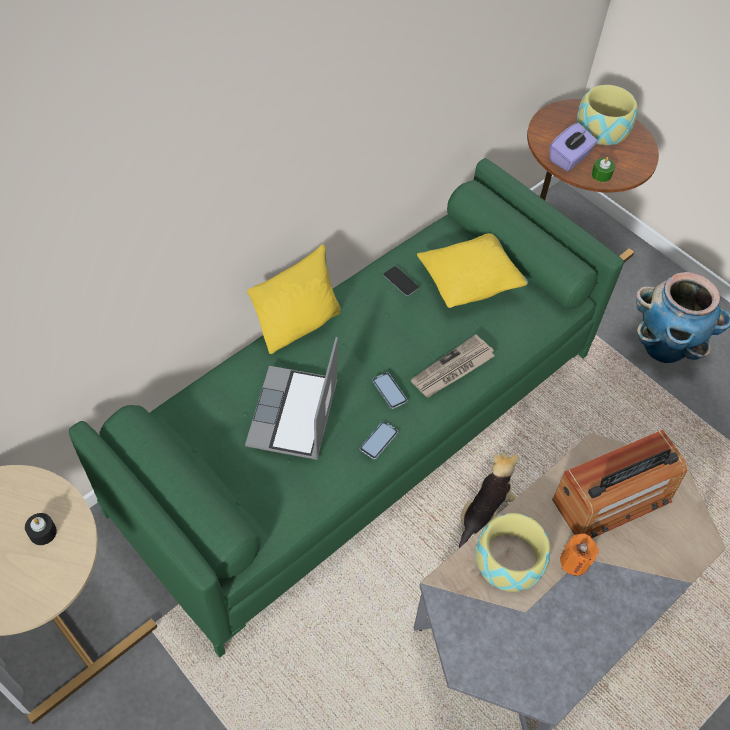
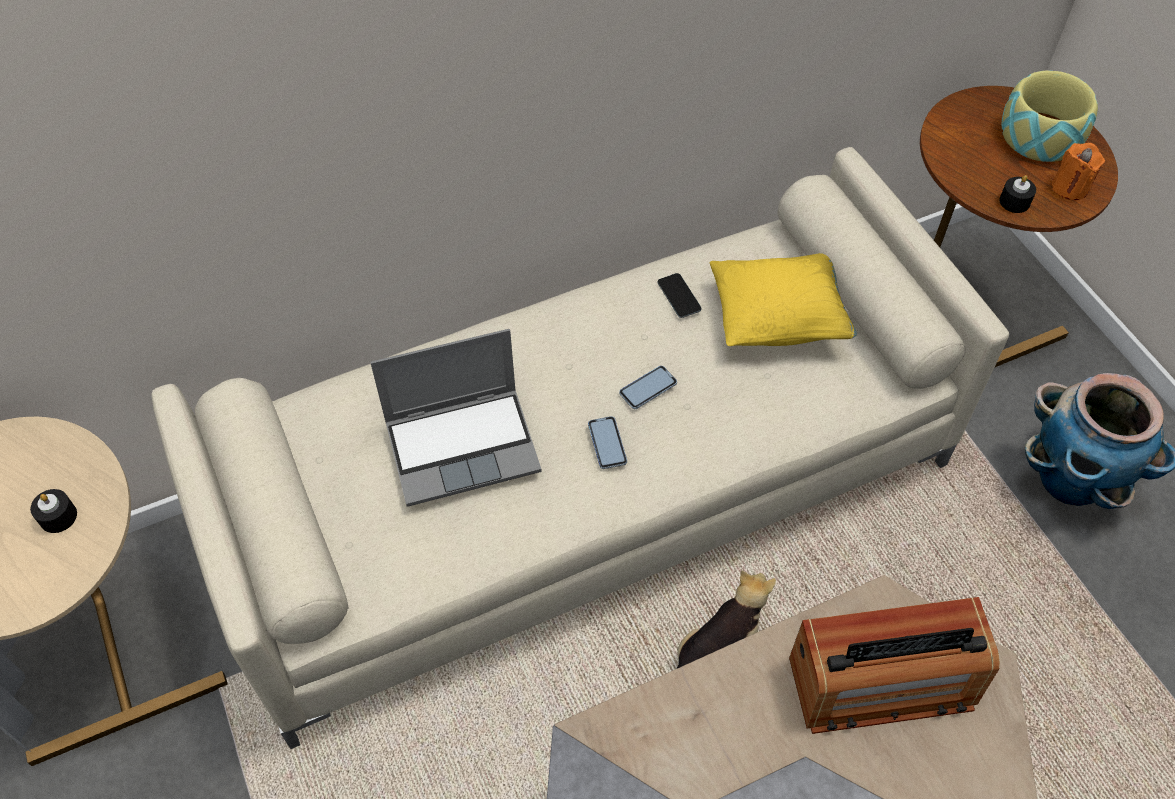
camera: 20 degrees right, 0 degrees up
green sofa [69,158,624,658] -> beige sofa [151,147,1009,749]
laptop [245,337,338,460] -> laptop turned 135 degrees counterclockwise [370,329,542,507]
yellow pillow [247,244,342,354] -> none
phone [360,421,398,459] -> phone moved to [619,366,677,409]
newspaper [411,334,495,397] -> none
bowl [476,513,551,592] -> none
purple tissue box [550,123,598,171] -> none
orange candle [560,533,599,576] -> orange candle moved to [1052,143,1105,200]
green candle [592,157,615,182] -> black candle [999,175,1036,213]

